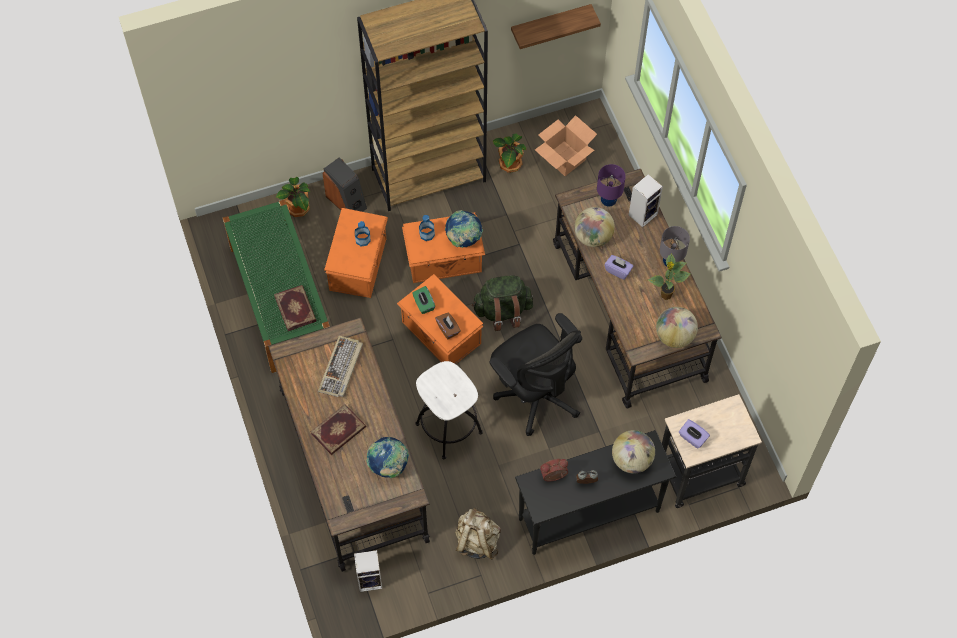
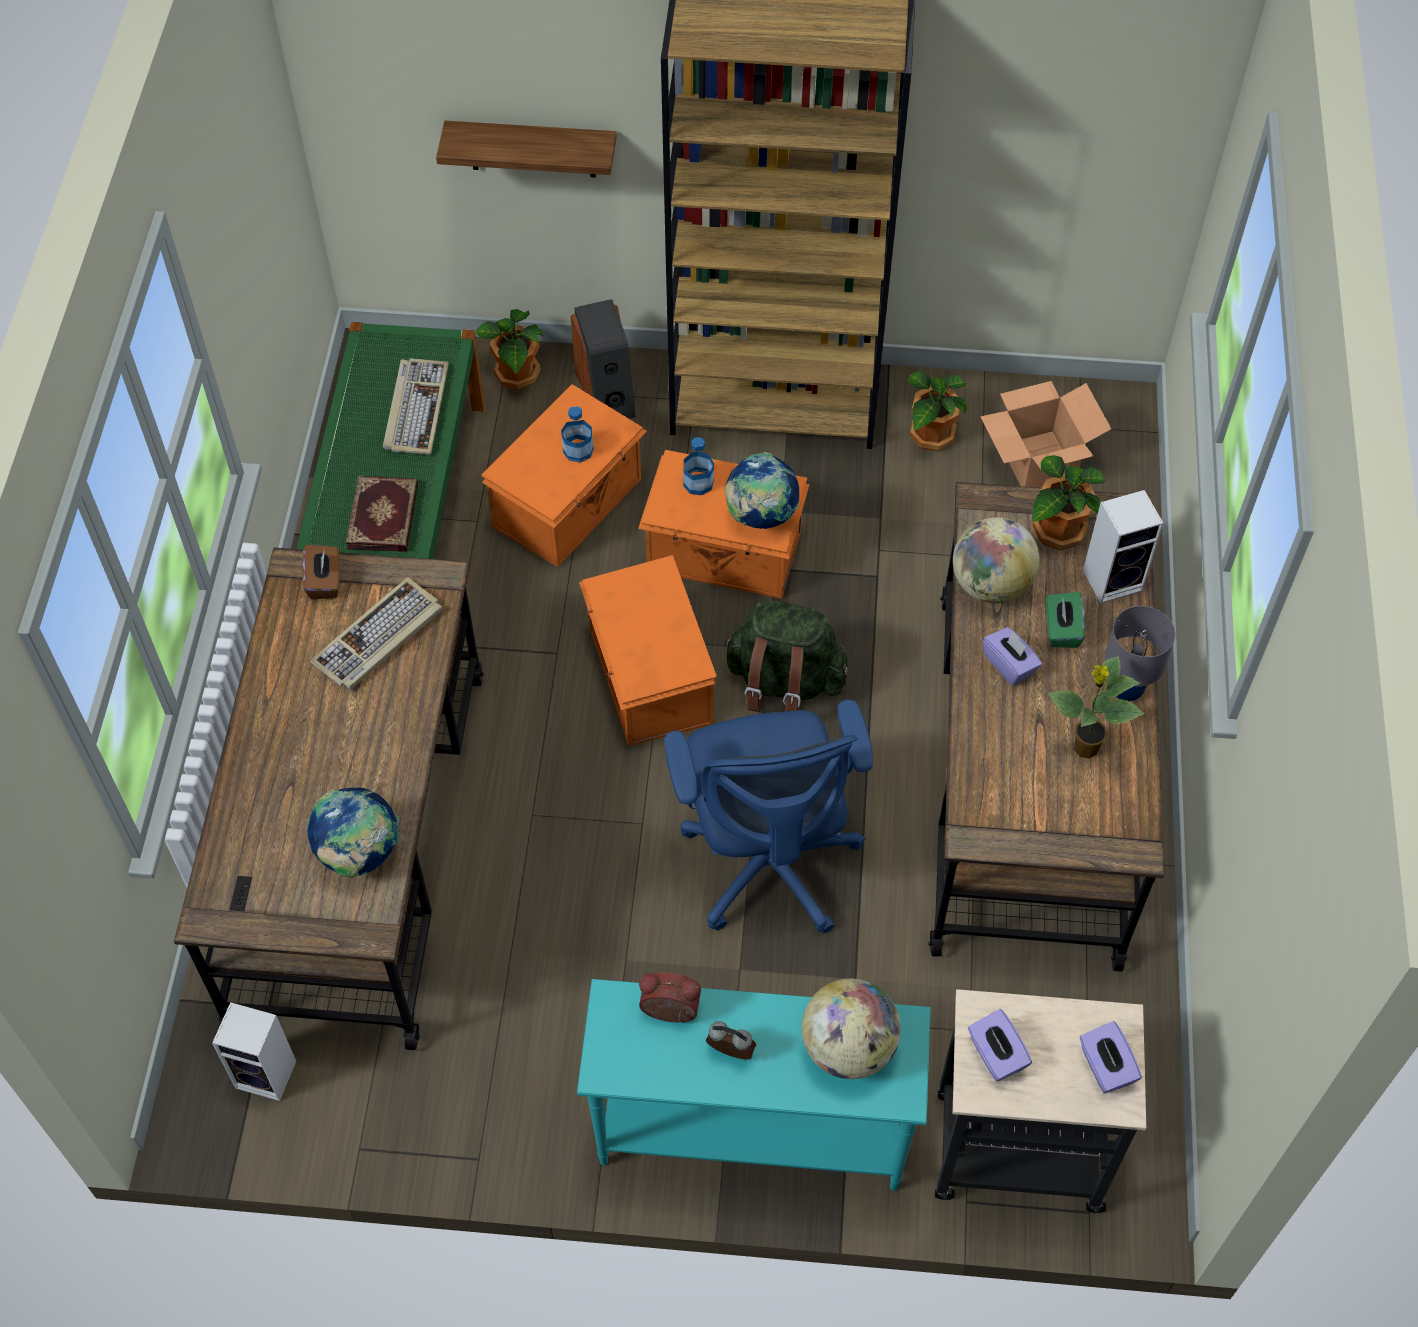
camera: 25 degrees right, 5 degrees down
book [311,404,366,455] -> none
green tissue box [412,286,435,314] -> green tissue box moved to [1046,592,1085,648]
white stool [415,361,483,459] -> none
brown tissue box [435,313,461,340] -> brown tissue box moved to [303,545,340,600]
beige backpack [455,507,501,560] -> none
black office chair [490,313,582,436] -> blue office chair [664,700,873,933]
shelf [511,4,601,49] -> shelf moved to [436,121,617,177]
black console table [515,430,676,555] -> turquoise console table [577,979,930,1191]
purple table lamp [597,164,626,207] -> potted plant [1032,455,1107,551]
globe [656,307,698,348] -> none
none -> keyboard [383,359,449,455]
none -> purple tissue box [1079,1021,1142,1093]

